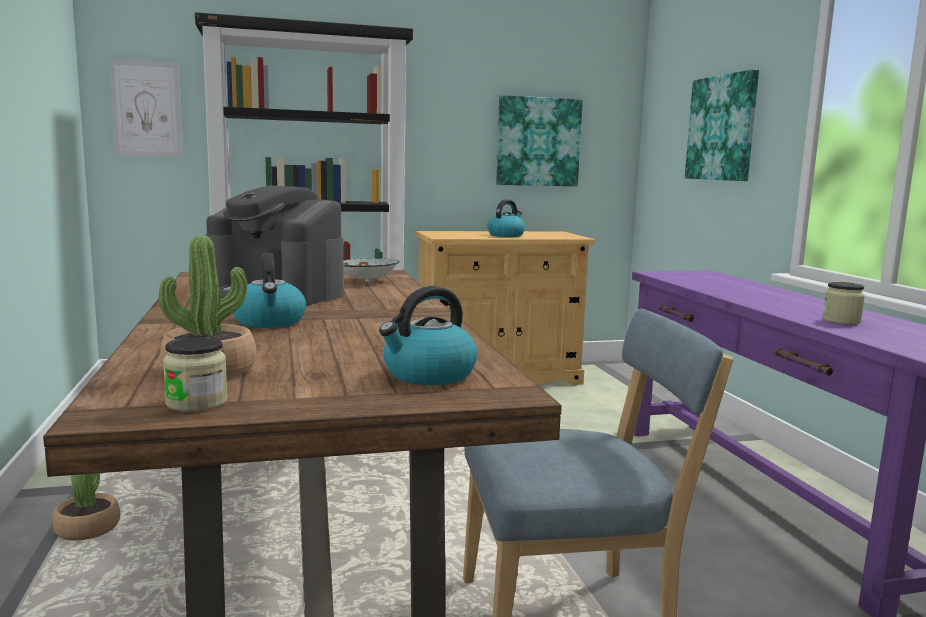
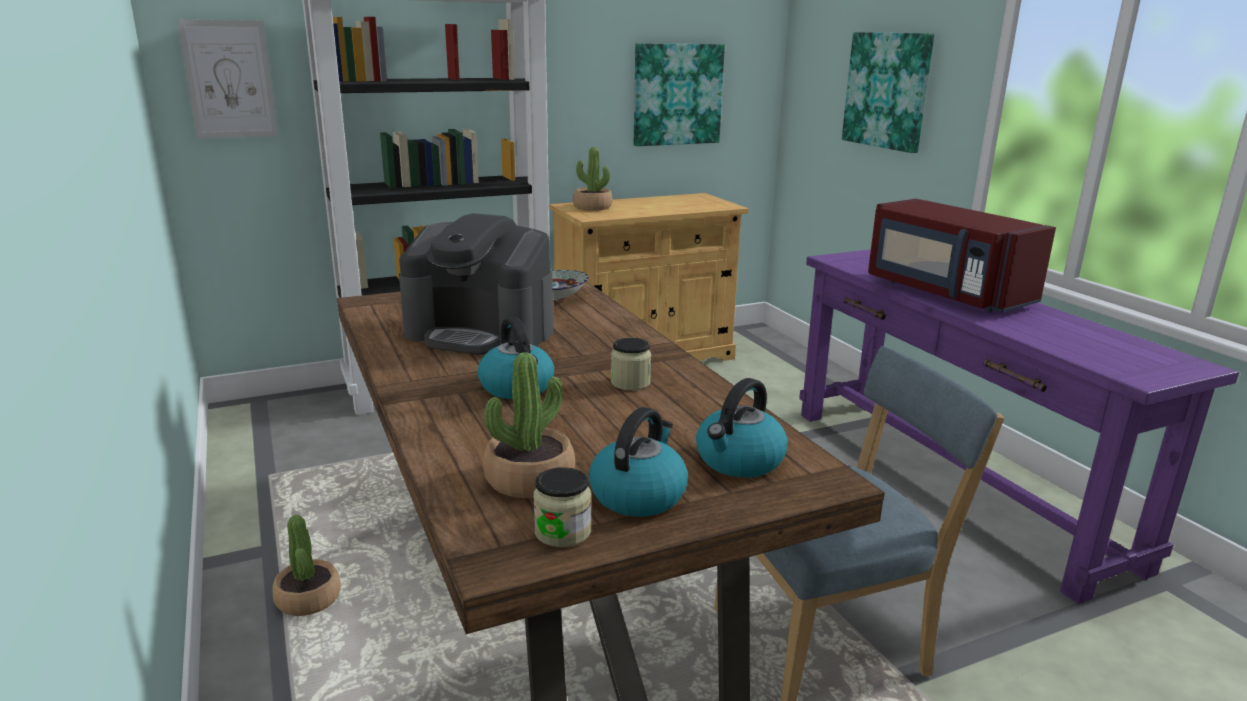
camera: 10 degrees left, 10 degrees up
kettle [487,199,525,237] -> kettle moved to [589,407,688,517]
jar [822,282,865,324] -> jar moved to [611,338,651,391]
none -> potted plant [573,147,612,211]
none -> red microwave [868,199,1056,313]

